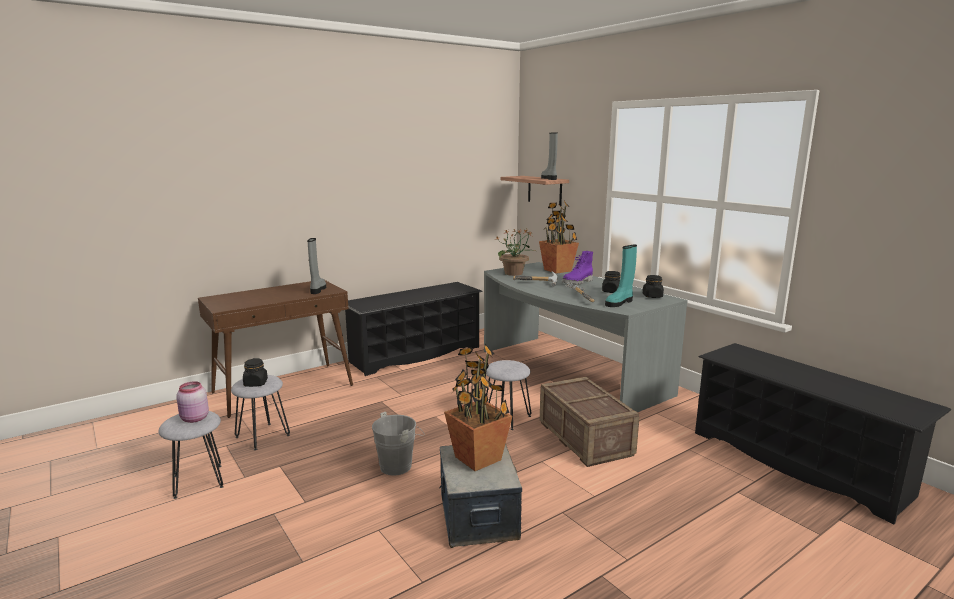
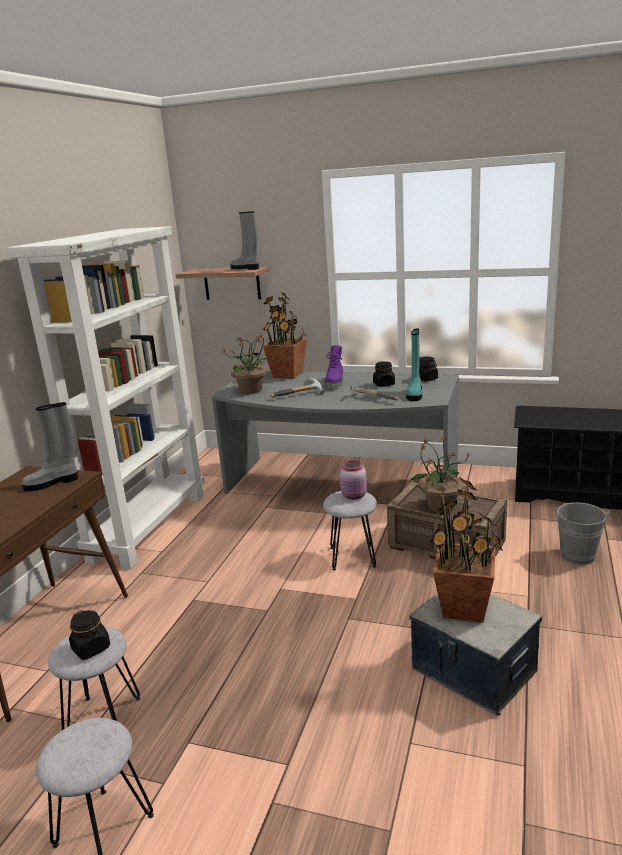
camera: 35 degrees left, 5 degrees up
pink jar [176,381,209,423] -> pink jar moved to [340,460,367,500]
grey boot [307,238,326,294] -> grey boot turned 75 degrees counterclockwise [22,402,78,492]
black shoe rack [345,282,483,376] -> white bookcase [7,226,205,570]
grey bucket [372,412,424,476] -> grey bucket moved to [556,502,609,565]
none -> potted plant [410,437,470,512]

